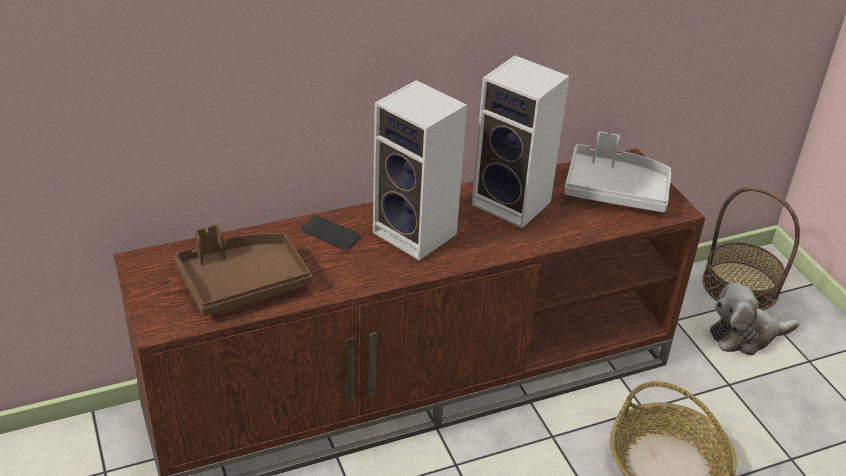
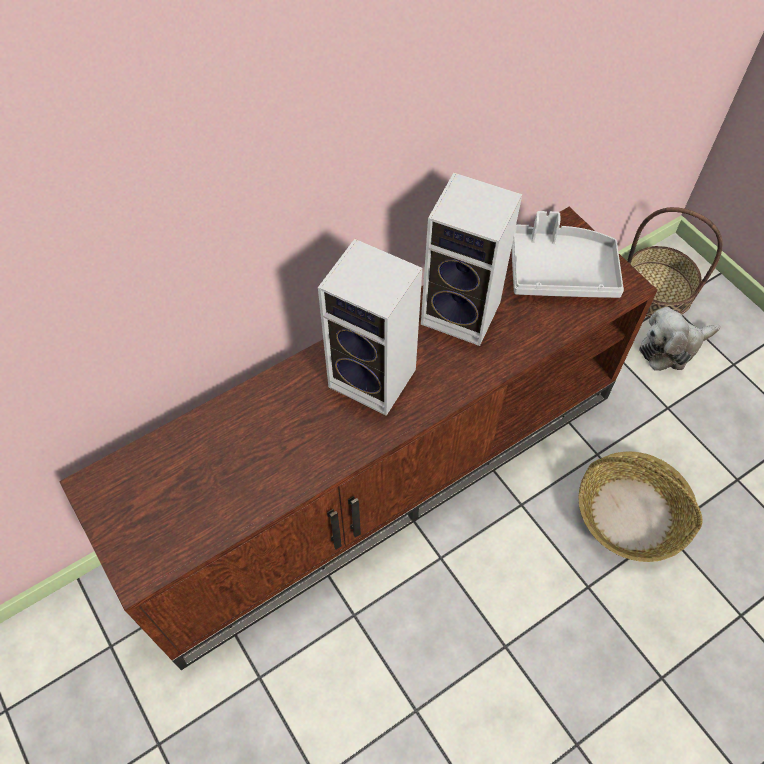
camera: 10 degrees left, 20 degrees up
brown tray [174,224,312,316] -> none
phone [300,216,361,250] -> none

